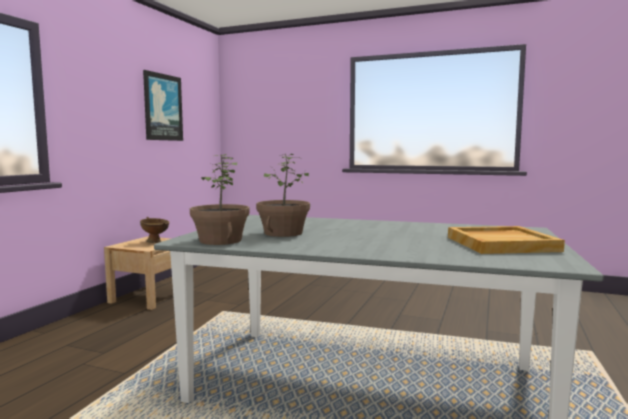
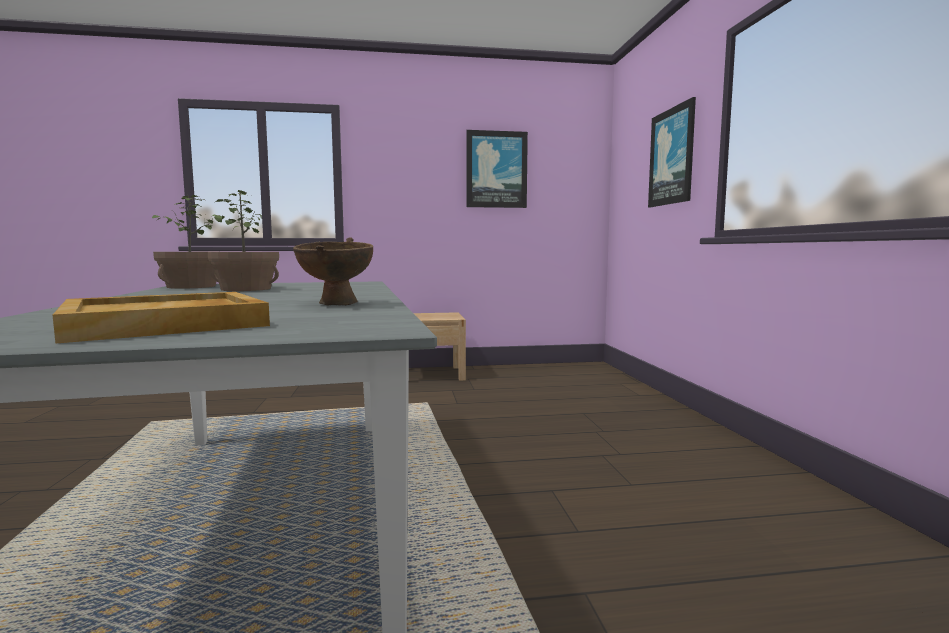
camera: 60 degrees right, 0 degrees up
brown bowl [140,217,169,243] -> brown bowl moved to [293,237,373,306]
none -> picture [648,97,696,207]

